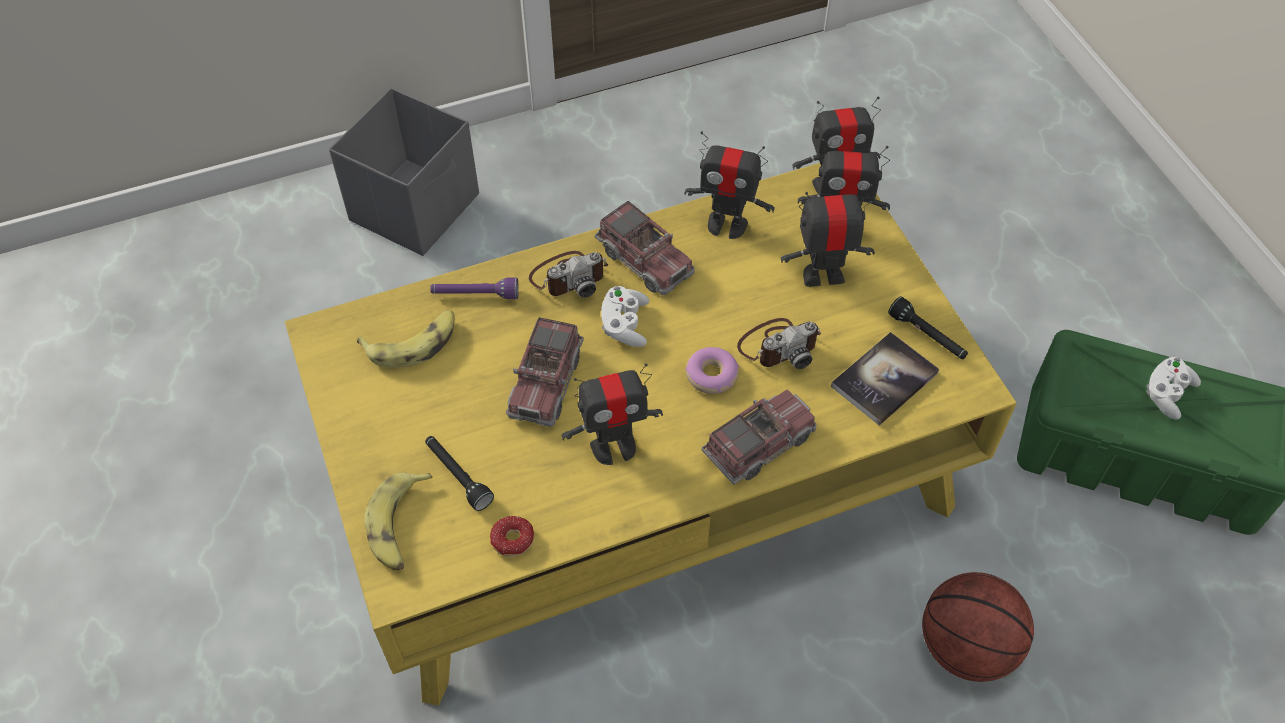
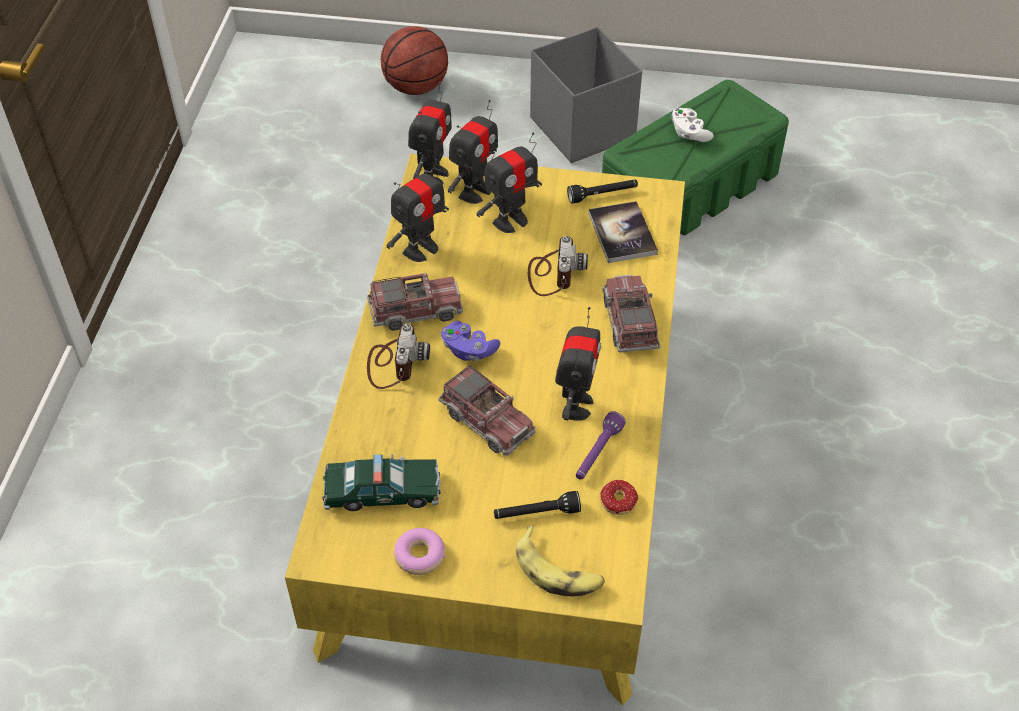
camera: 60 degrees left, 5 degrees down
grey storage box [329,88,479,256] -> grey storage box moved to [530,27,642,163]
banana [357,310,455,368] -> toy car [323,454,441,511]
purple flashlight [430,277,519,299] -> purple flashlight moved to [576,411,626,480]
white game controller [601,286,649,347] -> purple game controller [441,321,500,361]
donut [685,347,739,394] -> donut moved to [394,528,445,575]
toy robot [781,184,875,287] -> toy robot turned 150 degrees counterclockwise [477,132,542,233]
basketball [922,572,1034,682] -> basketball moved to [381,26,448,95]

